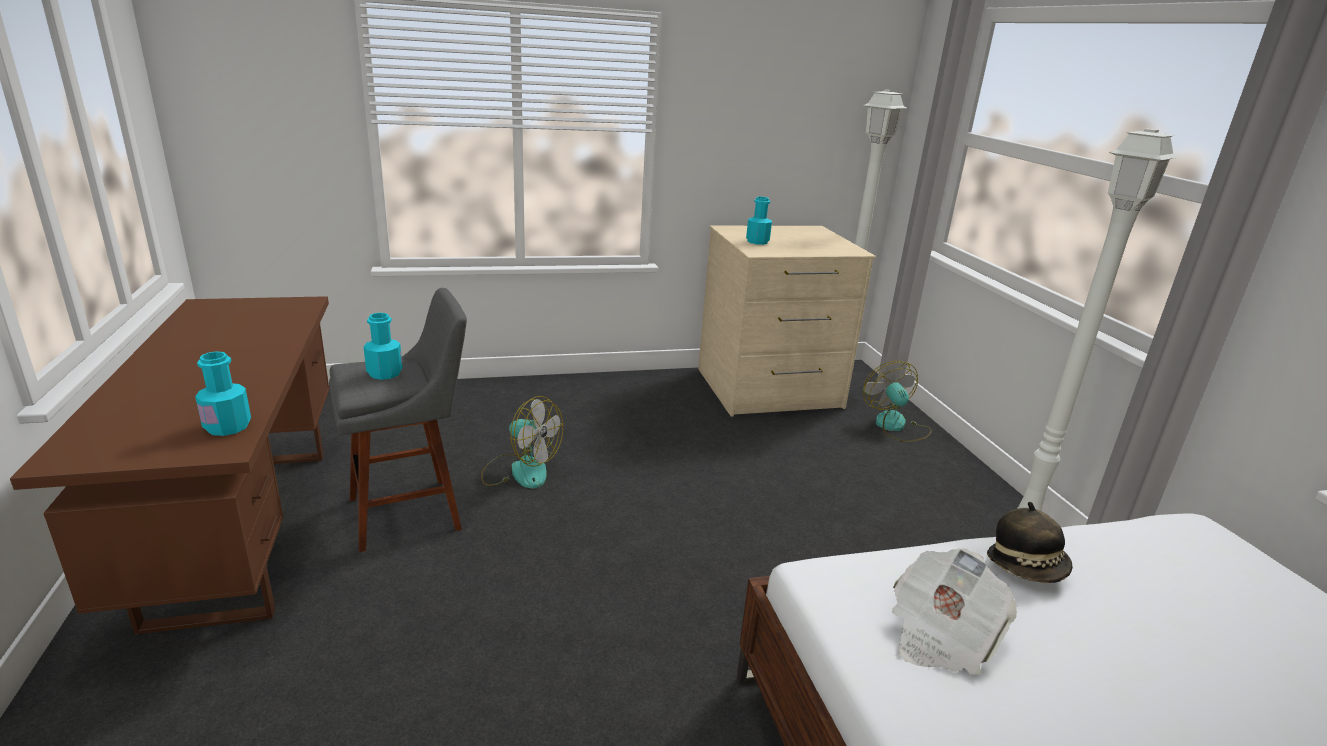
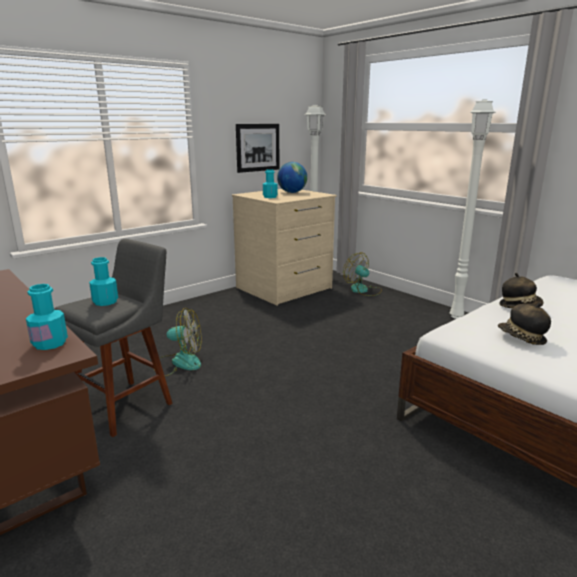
camera: 25 degrees left, 5 degrees down
newspaper [892,548,1017,675] -> hat [498,303,551,345]
none -> picture [236,124,279,173]
none -> globe [277,162,307,193]

